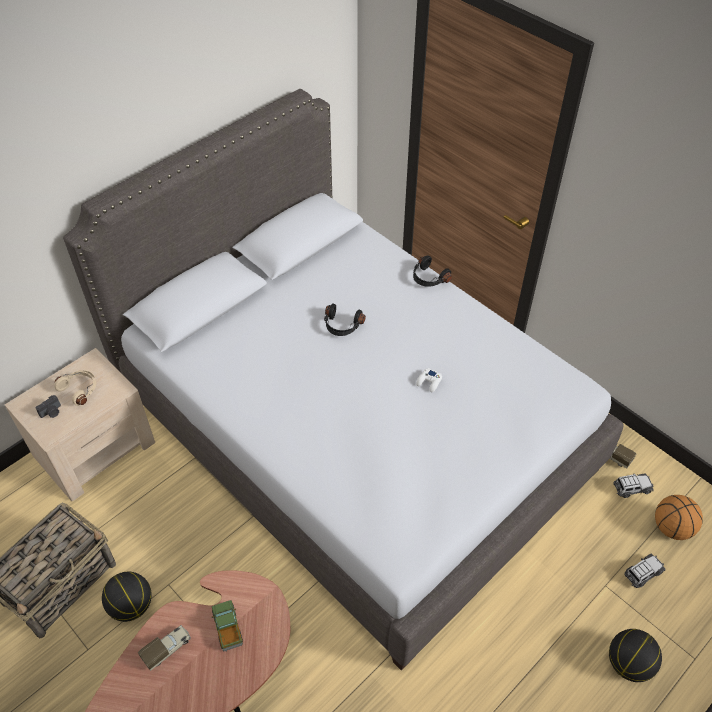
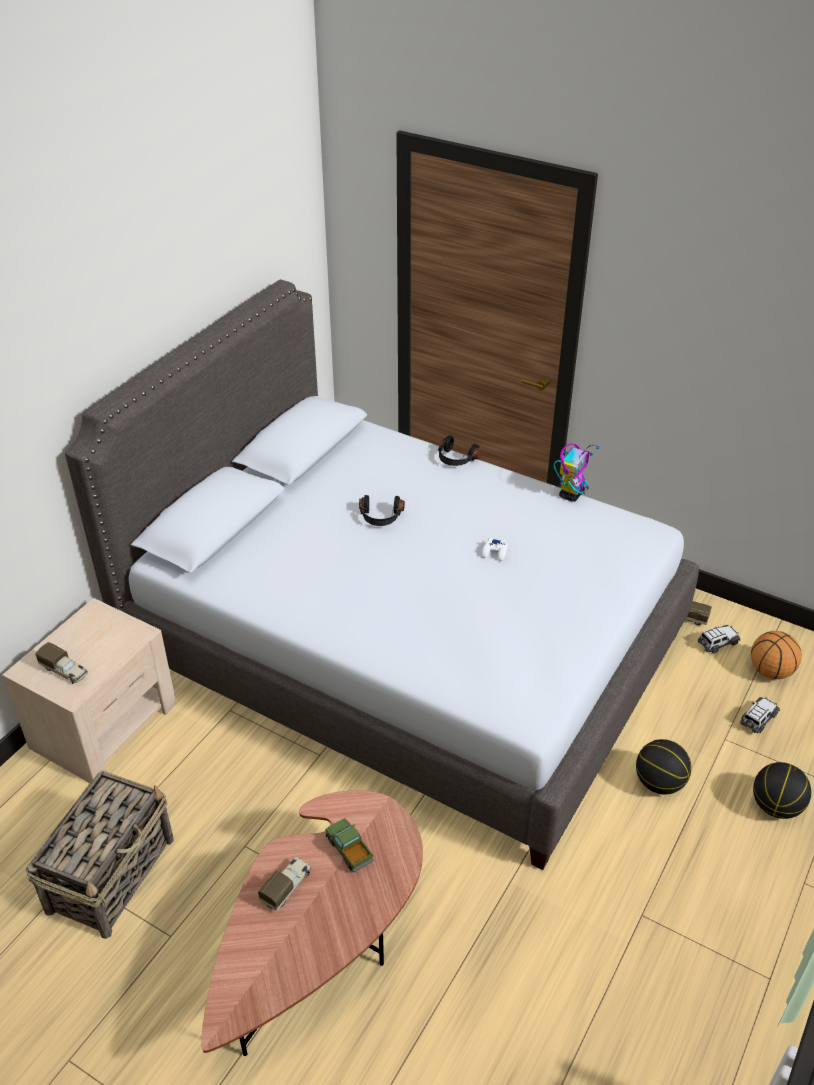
camera: 15 degrees left, 10 degrees down
camera [35,395,61,418] -> toy truck [35,642,88,684]
beige headphones [54,370,96,406] -> none
basketball [102,571,152,622] -> basketball moved to [636,739,691,794]
none -> toy robot [554,443,599,502]

